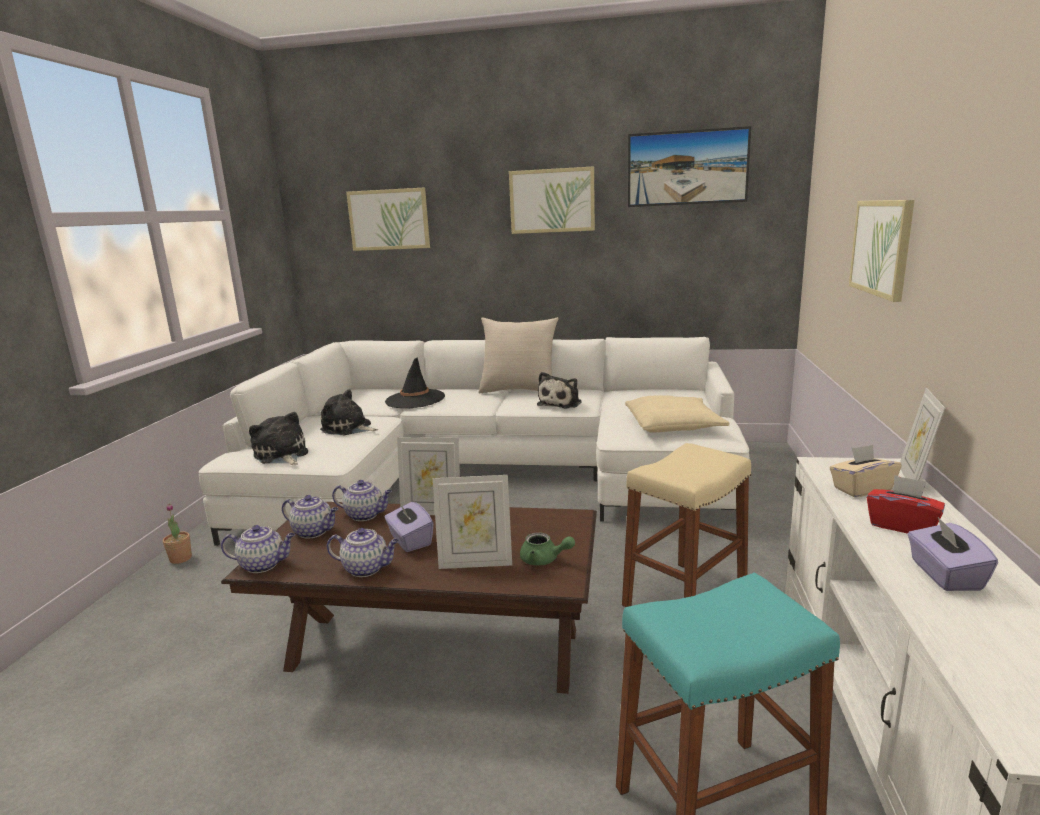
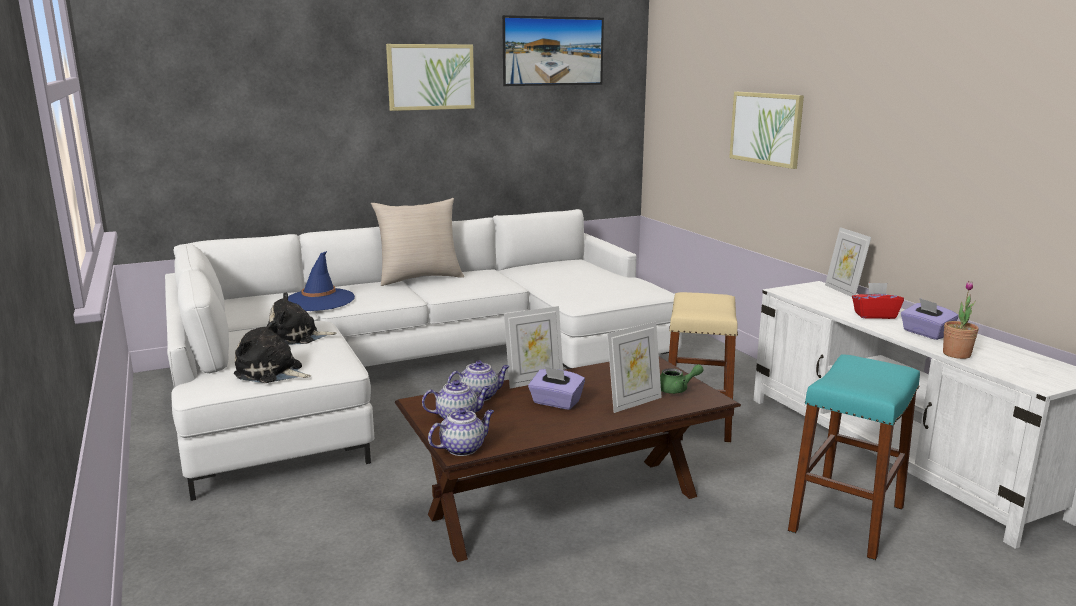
camera: 35 degrees left, 0 degrees up
potted plant [163,503,192,564] -> potted plant moved to [943,281,979,359]
teapot [327,528,399,577] -> none
picture [346,188,430,251] -> none
black hat [385,357,445,408] -> blue hat [288,251,355,311]
plush toy [537,372,582,409] -> none
beige pillow [625,396,730,433] -> none
beige tissue box [830,445,902,497] -> none

